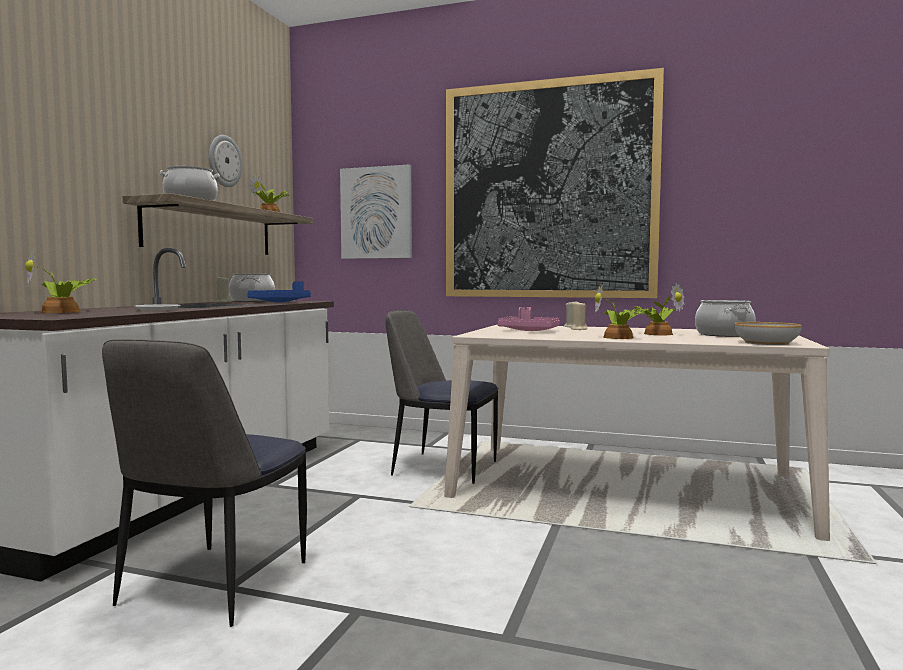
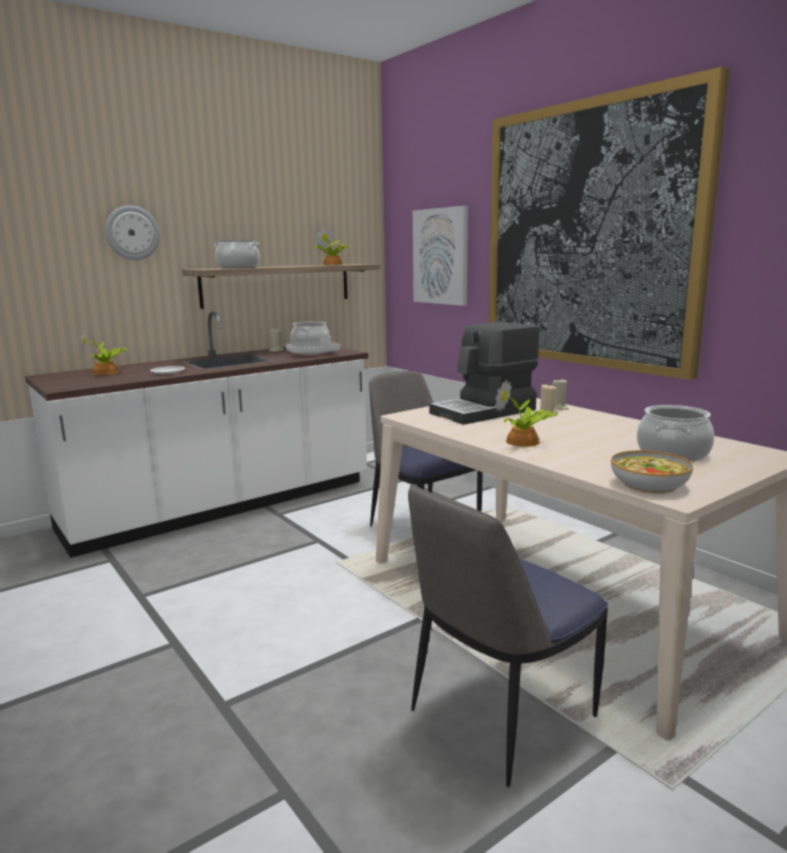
camera: 35 degrees right, 10 degrees up
chair [102,339,307,627] -> chair moved to [408,485,608,787]
wall clock [209,135,242,187] -> wall clock moved to [105,205,160,260]
blue tray [247,281,311,302] -> grey tray [286,336,340,355]
pink tray [498,307,560,331] -> coffee machine [429,322,539,425]
potted plant [630,283,684,335] -> none

